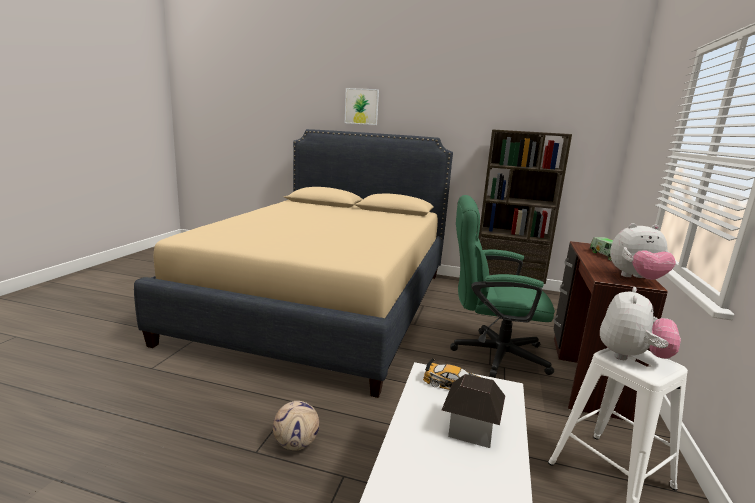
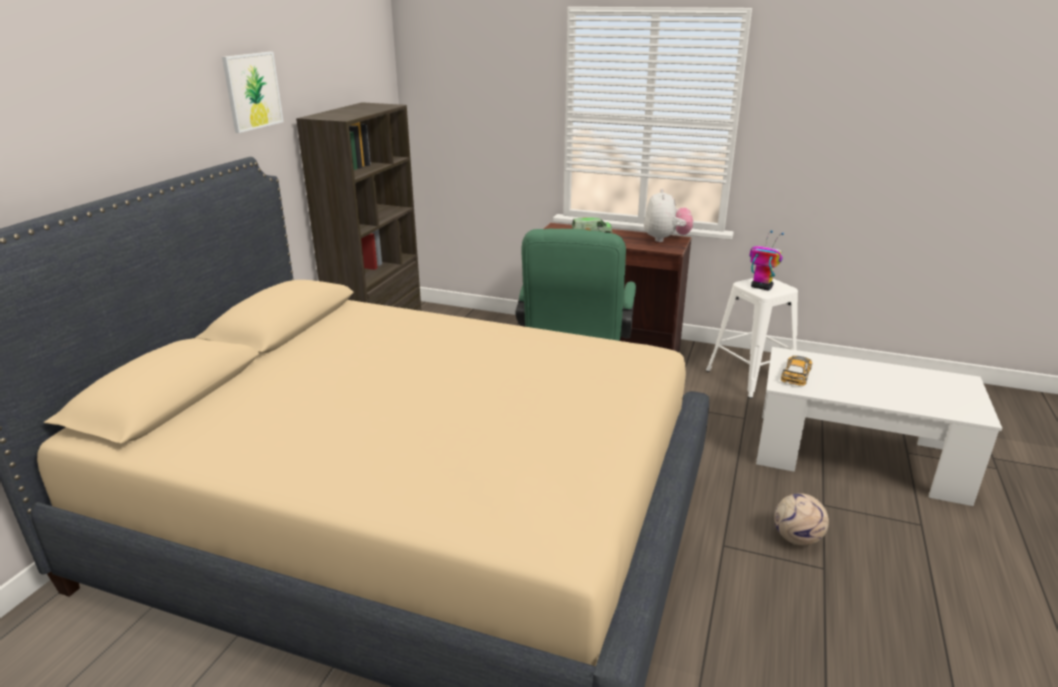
camera: 85 degrees left, 10 degrees up
picture [345,88,379,125] -> picture moved to [222,52,284,133]
toy house [442,374,505,448] -> none
plush toy [600,287,681,360] -> toy robot [749,230,784,291]

